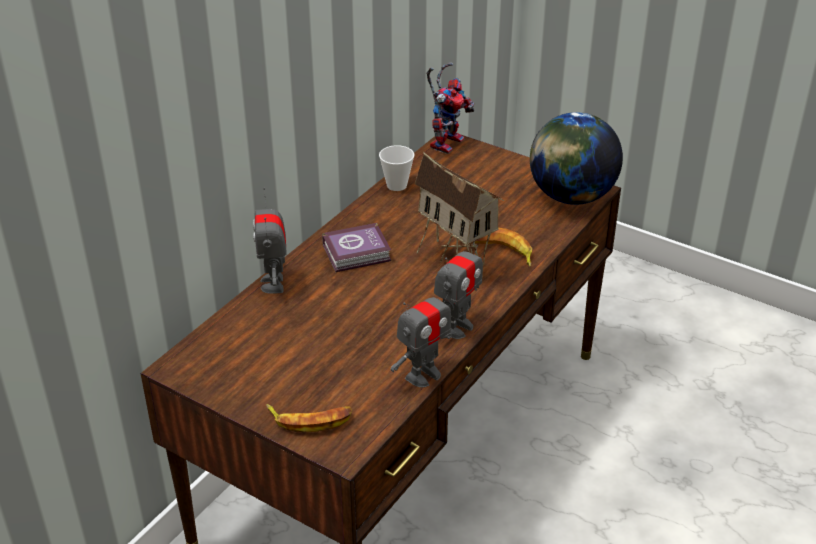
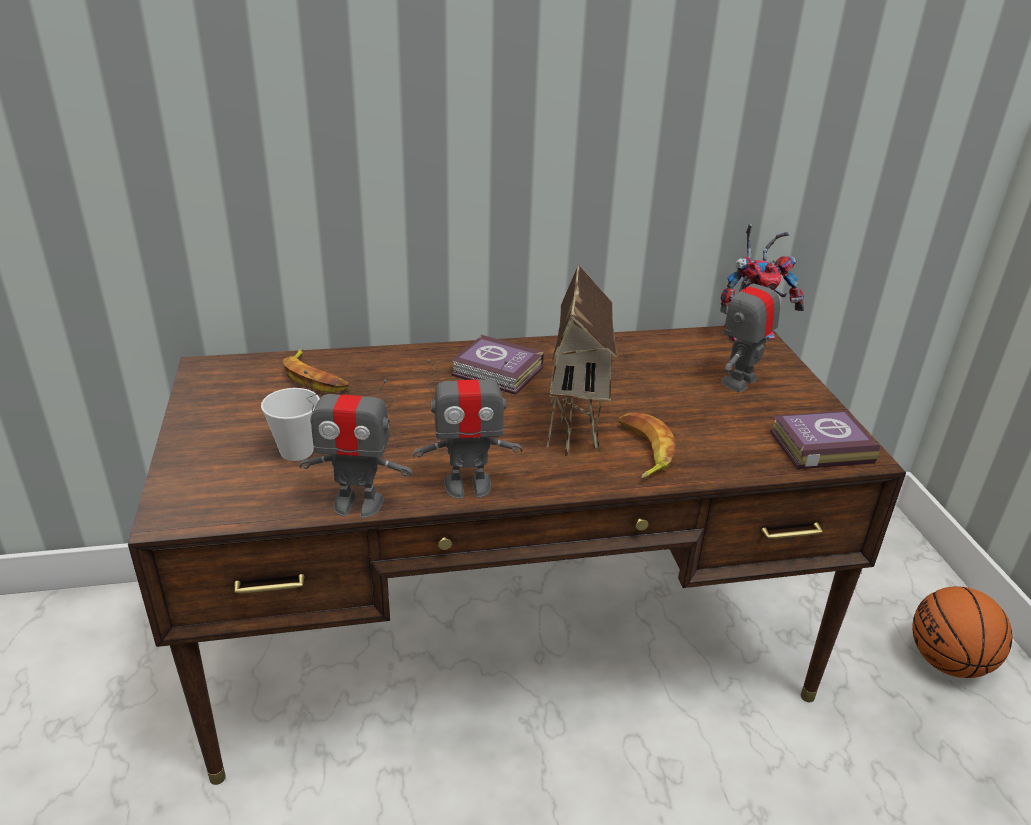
camera: 45 degrees right, 5 degrees down
toy robot [253,188,287,294] -> toy robot moved to [721,260,780,393]
banana [266,404,352,432] -> banana moved to [283,348,349,393]
cup [379,145,414,191] -> cup moved to [261,388,320,461]
globe [530,112,623,205] -> book [769,411,881,469]
none -> basketball [912,586,1012,678]

